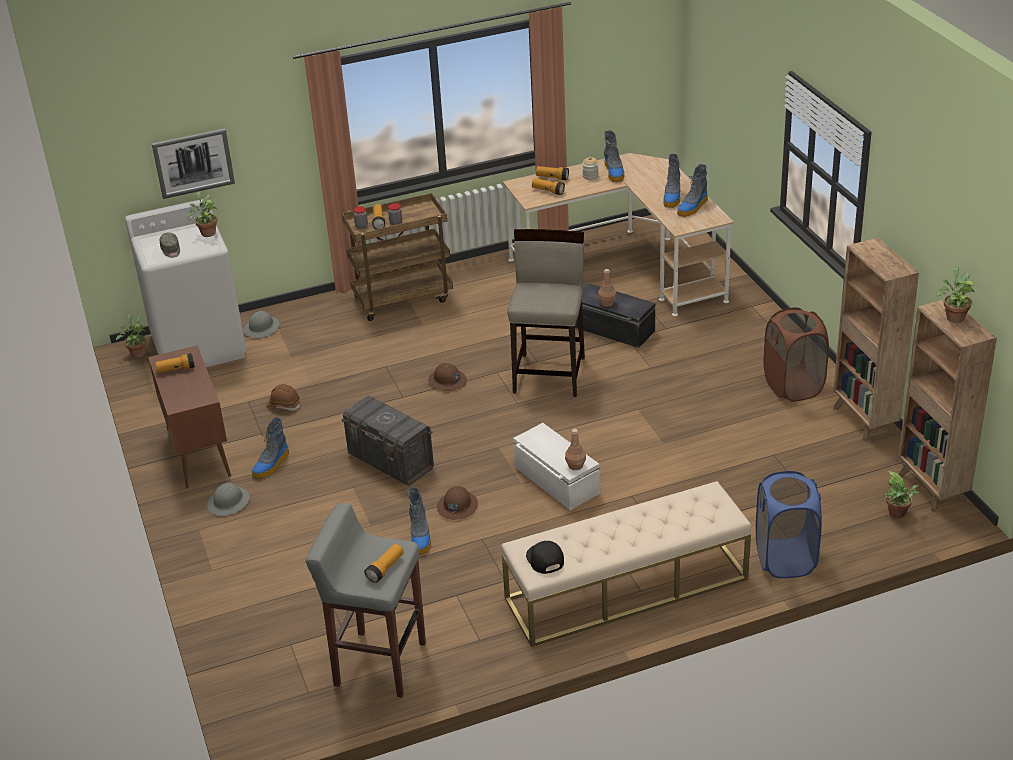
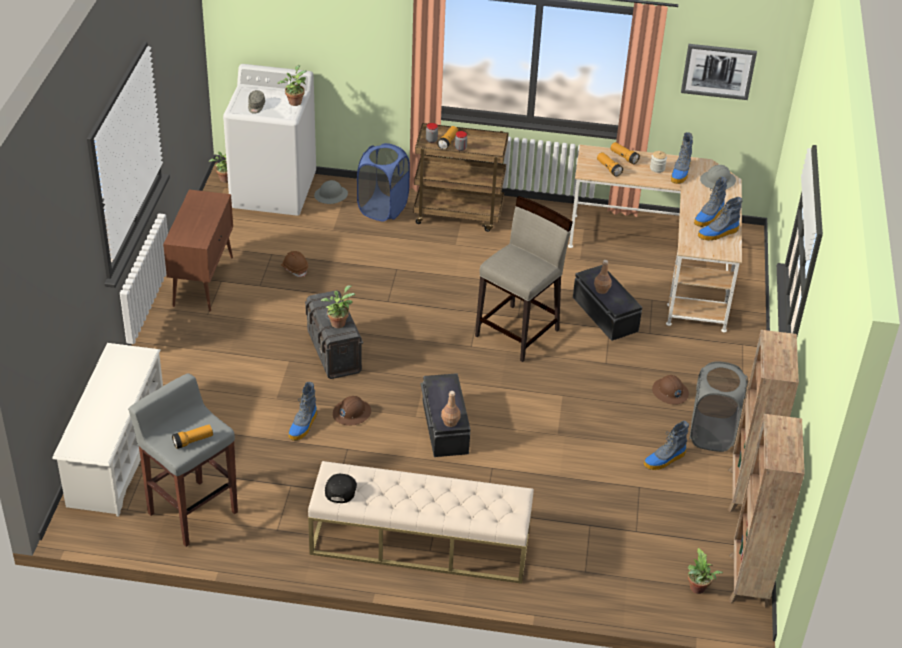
camera: 25 degrees right, 5 degrees up
picture [152,128,235,199] -> picture moved to [681,44,757,100]
flashlight [155,353,195,373] -> none
grey hard hat [207,483,250,516] -> grey hard hat moved to [700,165,736,189]
boot [252,417,289,479] -> boot moved to [644,421,689,470]
brown hard hat [428,363,467,391] -> brown hard hat moved to [652,375,689,405]
white storage box [513,423,600,510] -> black storage box [420,373,470,457]
blue laundry basket [756,471,822,578] -> blue laundry basket moved to [357,143,410,222]
brown laundry basket [764,307,829,402] -> grey laundry basket [689,362,748,452]
potted plant [936,267,975,323] -> potted plant moved to [321,285,355,328]
none -> white shoe rack [52,343,163,517]

